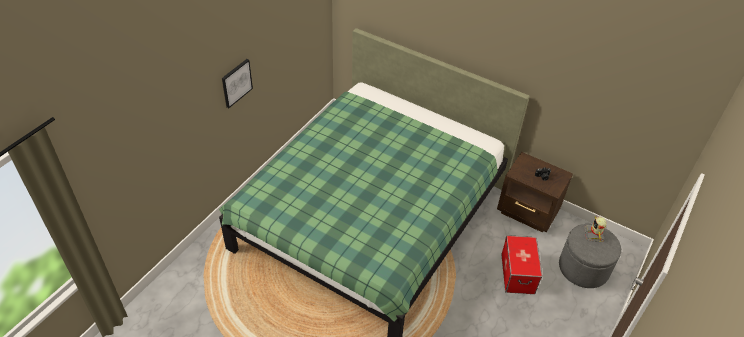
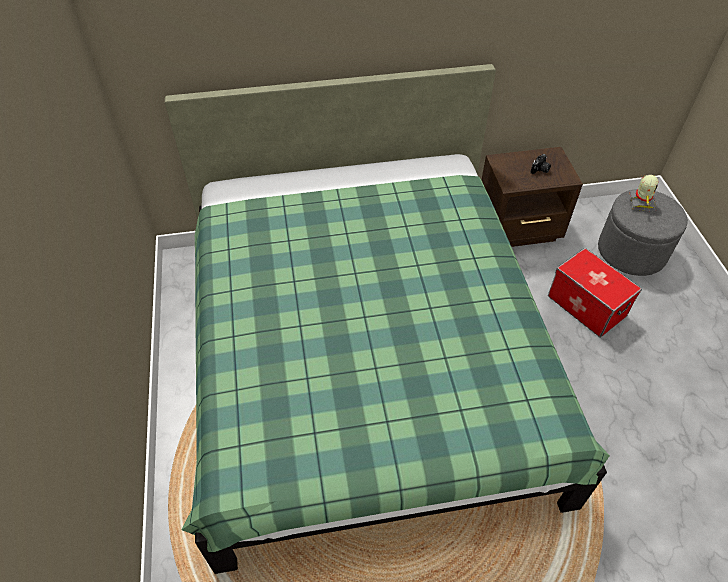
camera: 40 degrees left, 5 degrees up
picture [222,59,253,108] -> none
toy robot [584,216,607,242] -> toy robot turned 135 degrees counterclockwise [629,175,658,212]

